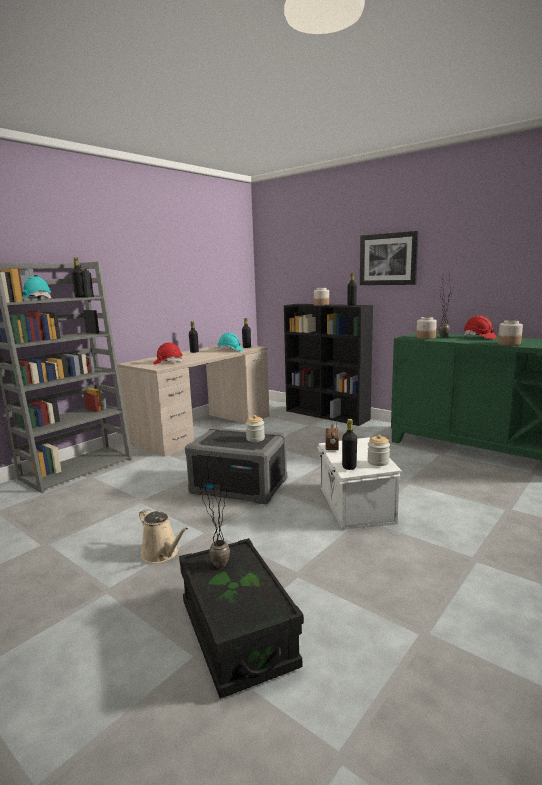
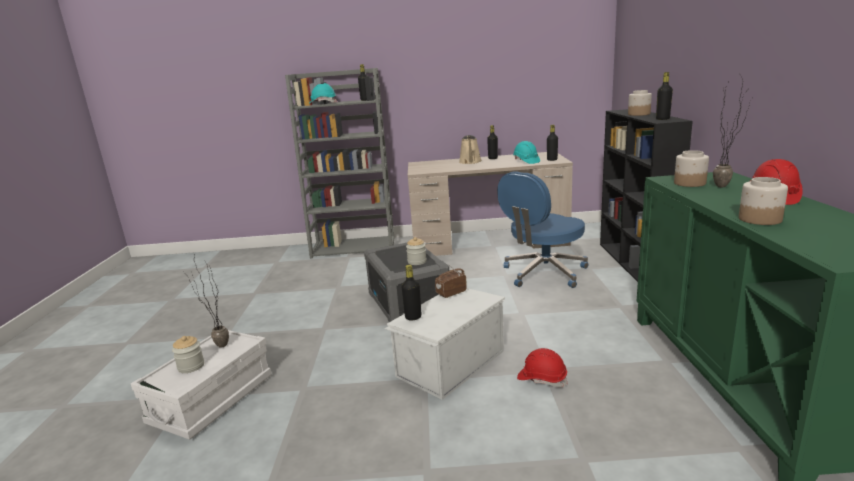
camera: 50 degrees right, 5 degrees up
beige watering can [139,509,188,563] -> beige watering can moved to [459,135,482,164]
red hard hat [153,343,183,364] -> red hard hat moved to [517,348,568,388]
black storage box [179,538,304,699] -> white storage box [131,329,271,440]
picture [360,231,419,285] -> none
jar [367,435,390,466] -> jar moved to [172,336,204,373]
none -> blue office chair [497,171,589,288]

